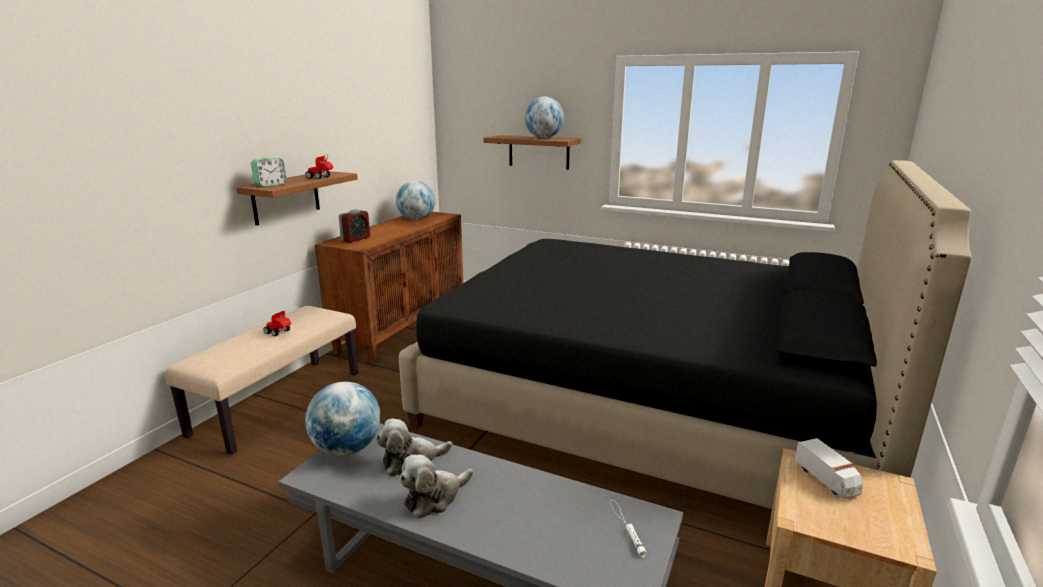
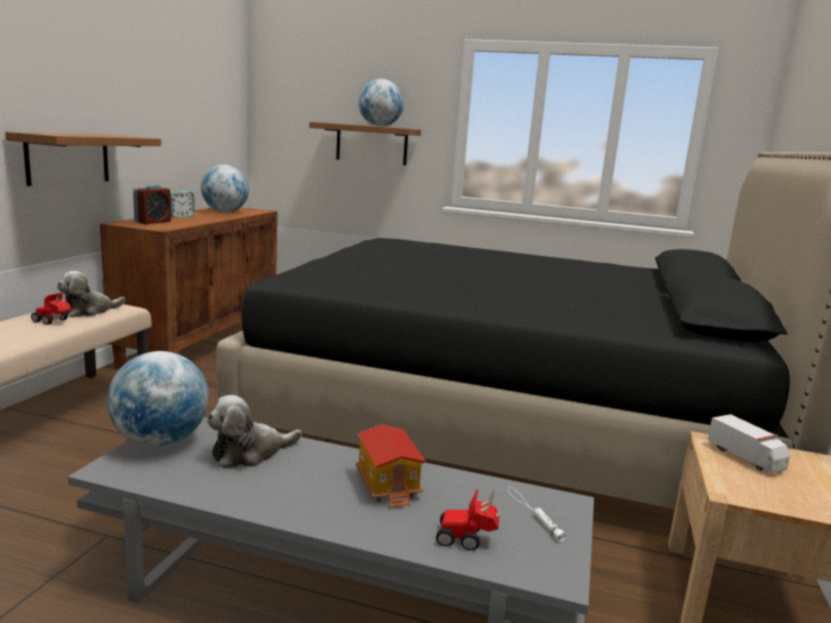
camera: 10 degrees left, 5 degrees down
alarm clock [251,158,287,187] -> alarm clock moved to [171,191,195,218]
toy car [305,155,334,179] -> toy car moved to [436,489,501,550]
plush toy [399,455,473,518] -> plush toy moved to [57,271,125,317]
none -> toy house [356,424,426,508]

